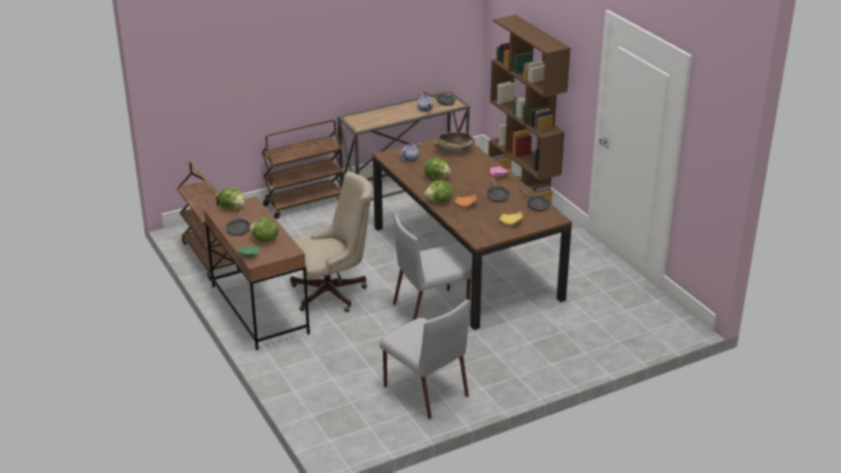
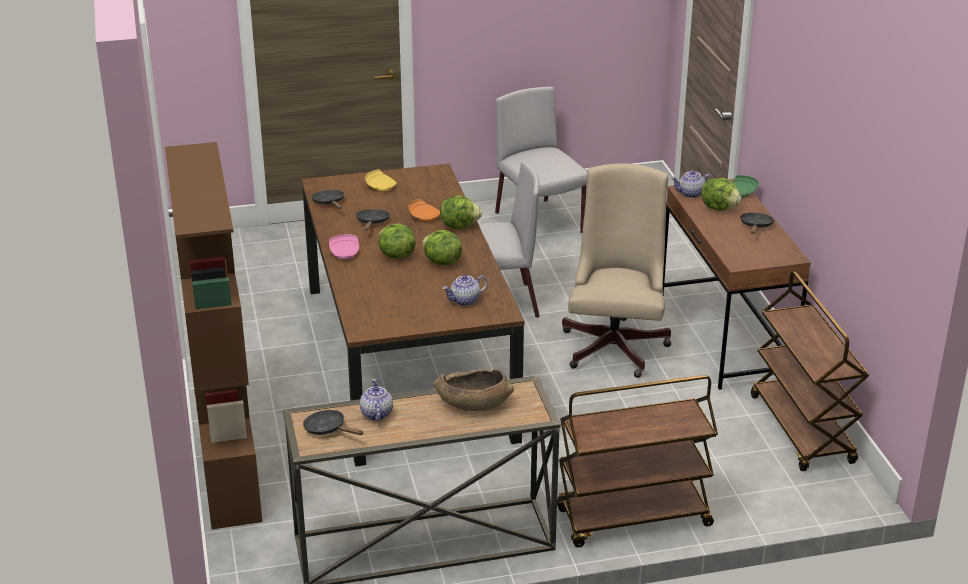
camera: 165 degrees left, 0 degrees up
lettuce [218,187,244,210] -> lettuce moved to [378,223,416,258]
beige office chair [290,172,373,312] -> beige office chair turned 105 degrees clockwise [562,163,672,378]
brown bowl [434,132,475,154] -> brown bowl moved to [434,369,514,411]
none -> teapot [671,170,713,198]

